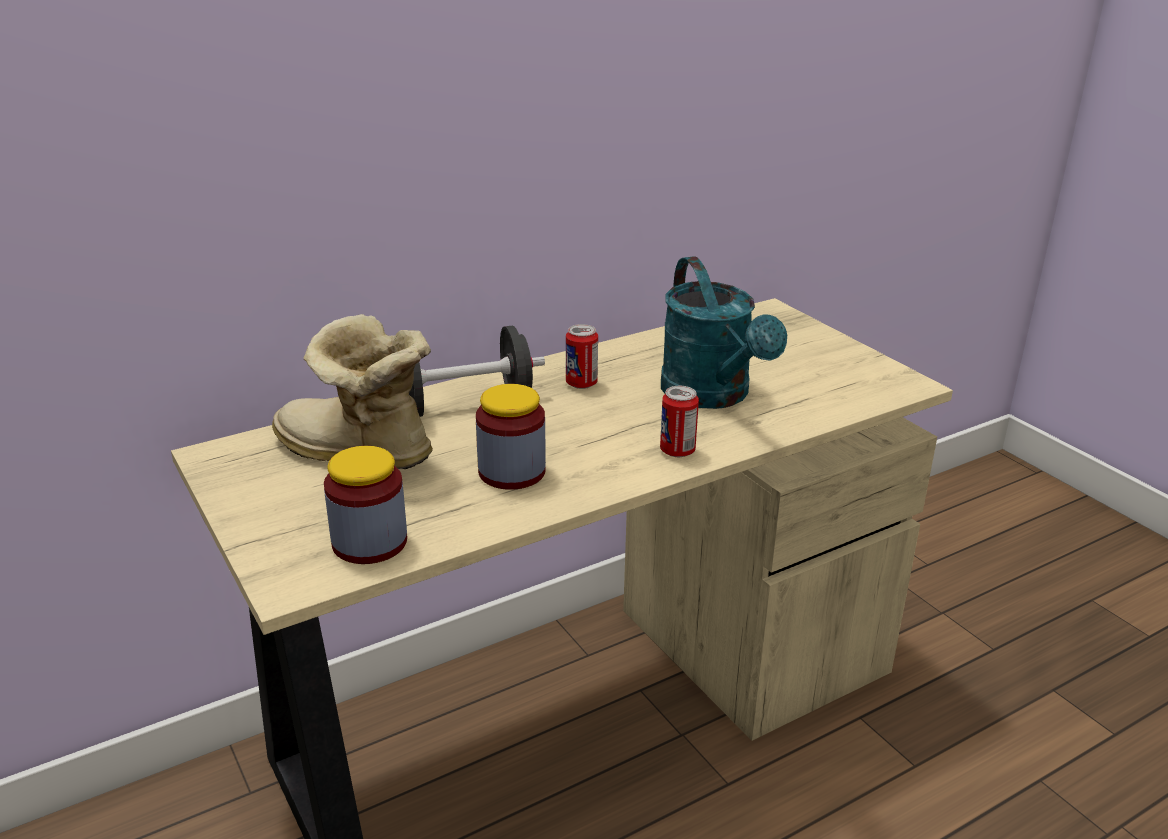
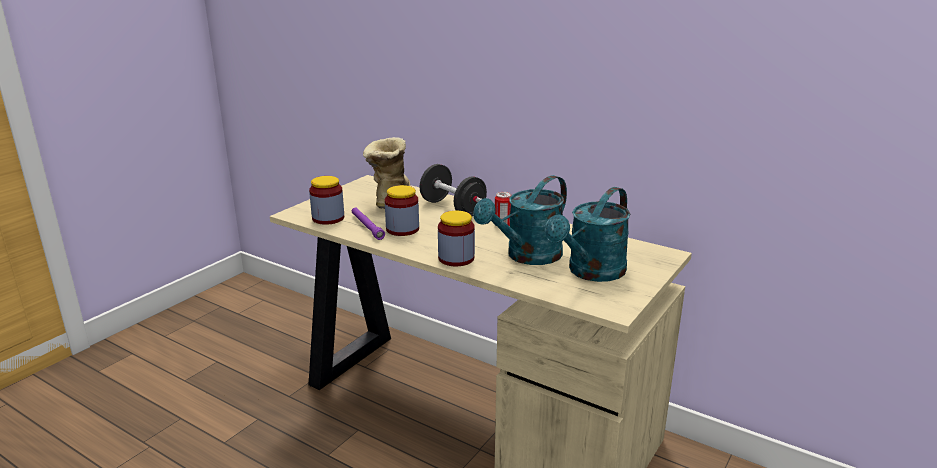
camera: 65 degrees right, 5 degrees down
can [660,386,699,457] -> jar [438,211,475,266]
none -> purple flashlight [352,207,385,240]
none -> turquoise watering can [545,187,630,282]

